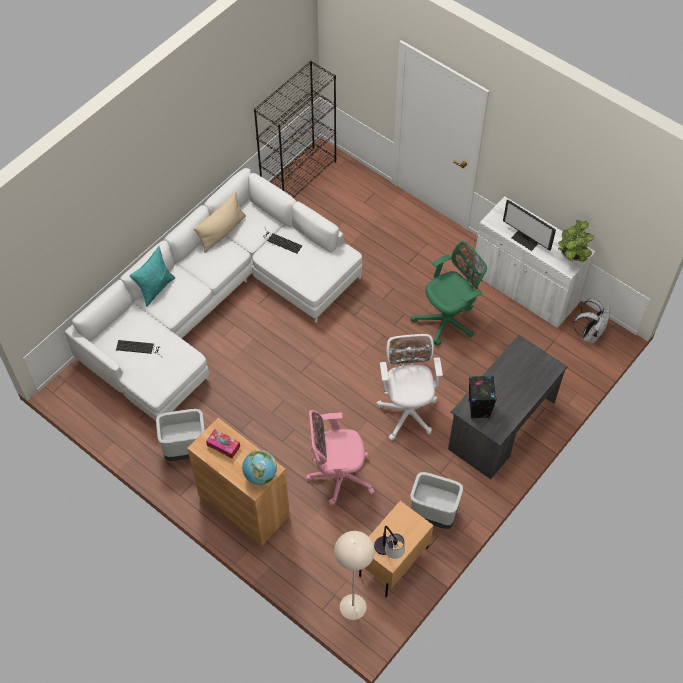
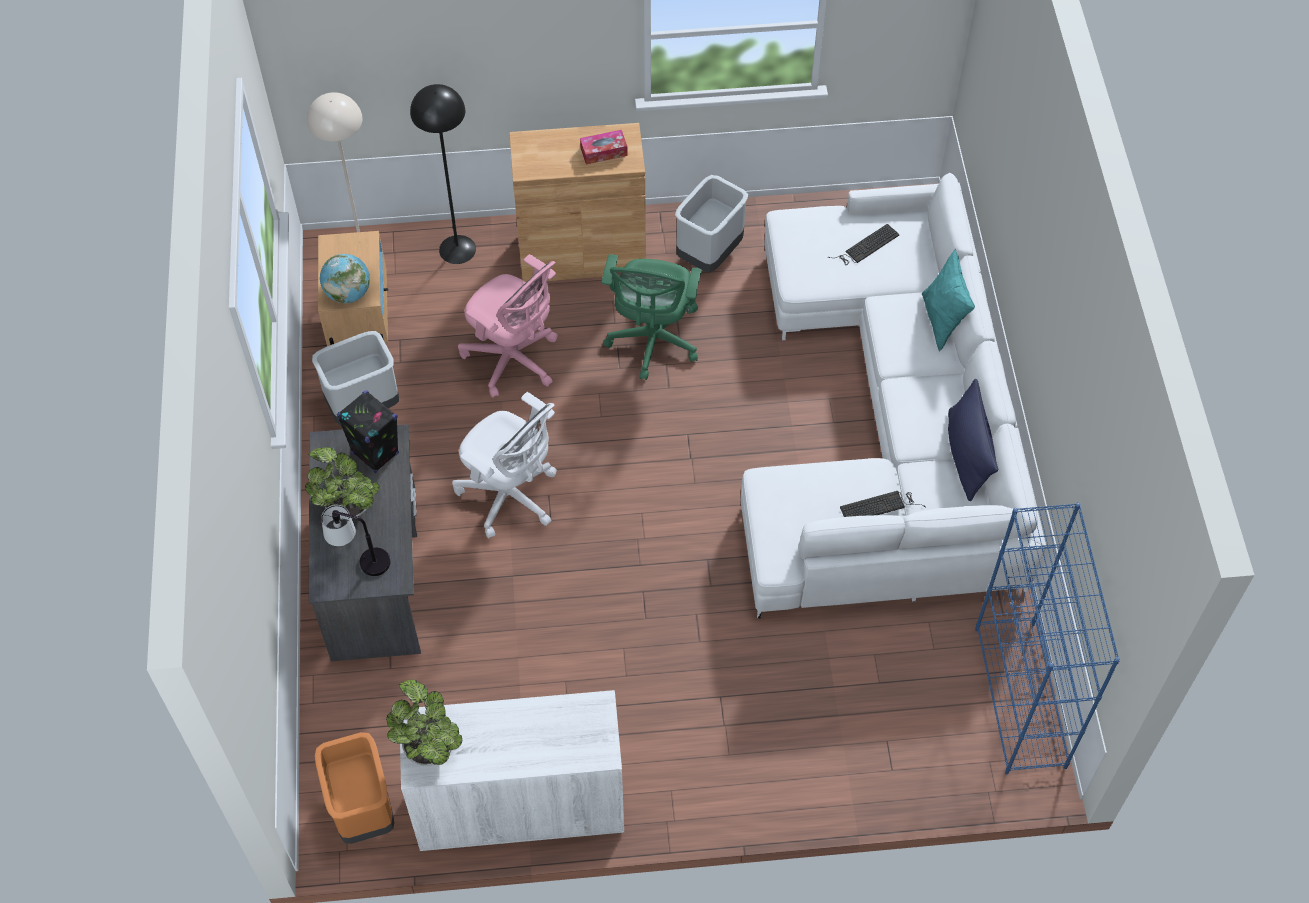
camera: 135 degrees right, 0 degrees up
beige pillow [194,192,246,253] -> blue pillow [948,379,998,501]
globe [242,450,277,485] -> globe moved to [320,254,370,303]
black bookcase [254,61,336,197] -> blue bookcase [975,503,1120,774]
pink office chair [306,410,375,505] -> pink office chair turned 90 degrees clockwise [458,254,558,398]
table lamp [374,526,405,559] -> table lamp moved to [321,505,390,576]
green office chair [411,241,487,346] -> green office chair moved to [602,254,702,380]
monitor [503,199,556,251] -> none
white backpack [573,298,611,344] -> orange trash can [315,732,394,844]
none -> potted plant [305,447,379,520]
none -> black floor lamp [410,84,476,264]

